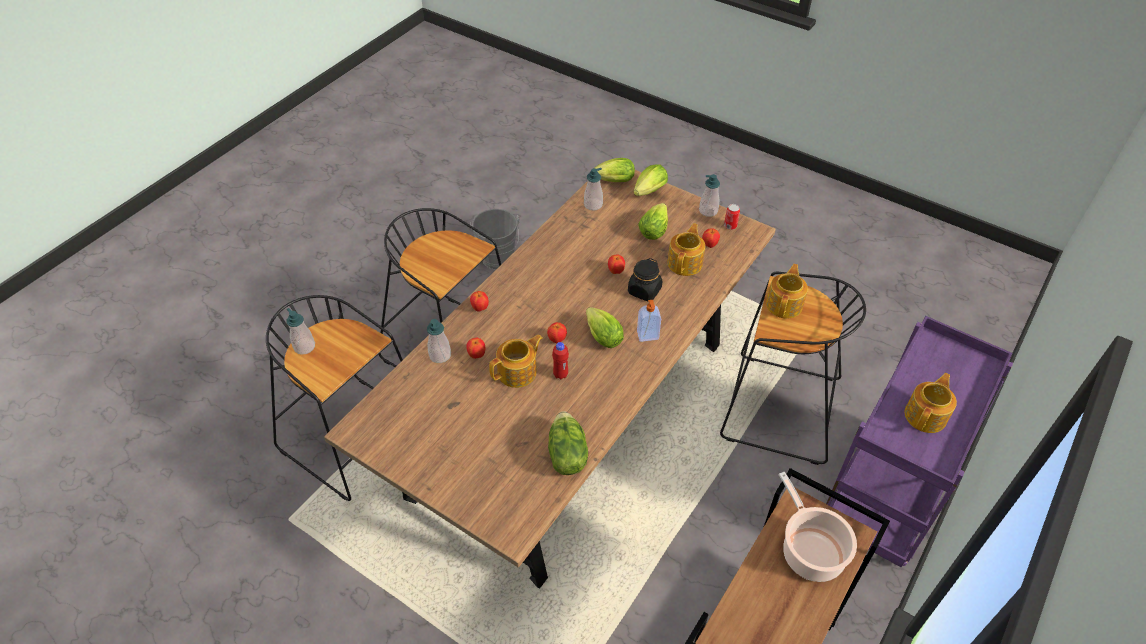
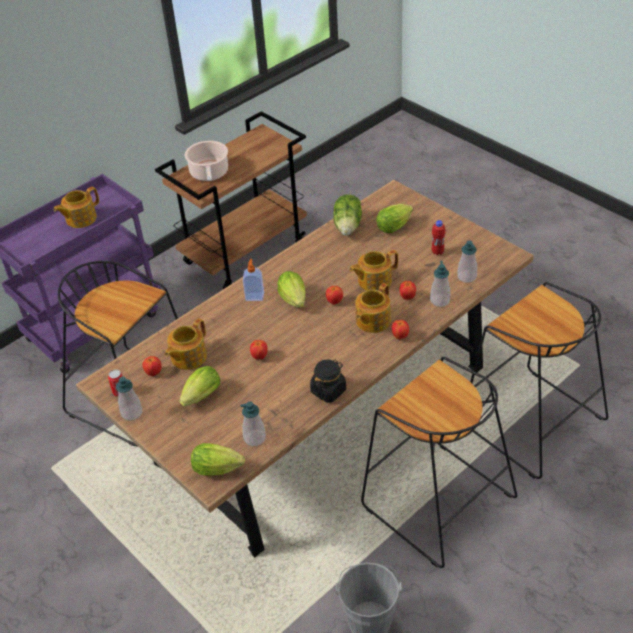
camera: 165 degrees left, 5 degrees down
soap dispenser [286,308,315,355] -> soap dispenser moved to [457,241,477,283]
red bottle [552,342,569,379] -> red bottle moved to [432,220,446,255]
black jar [628,258,662,302] -> black jar moved to [310,360,346,403]
lettuce [633,164,668,196] -> lettuce moved to [376,204,413,233]
teapot [766,264,808,318] -> teapot moved to [355,283,391,333]

